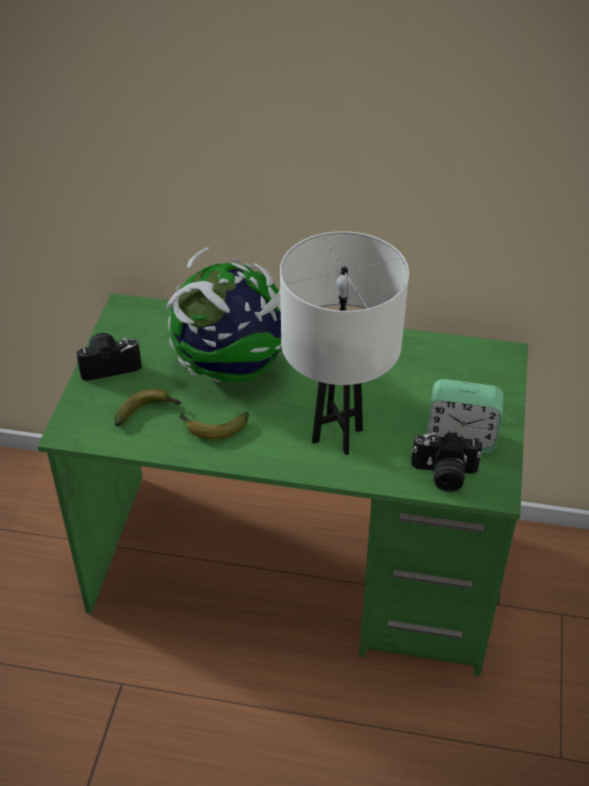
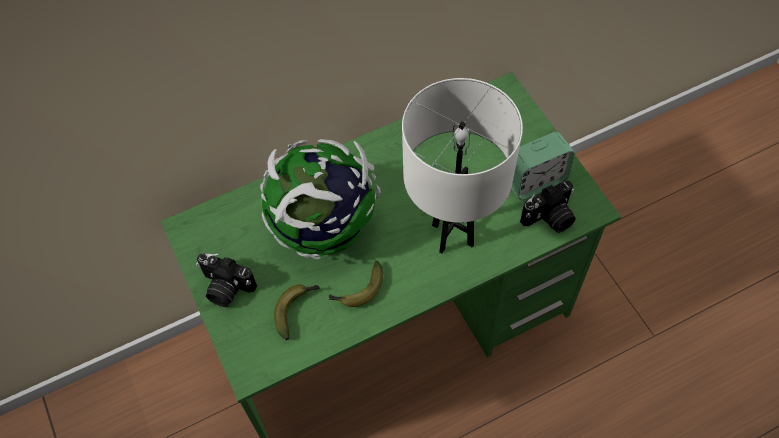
camera: 35 degrees left, 15 degrees up
camera [76,333,142,381] -> camera turned 105 degrees counterclockwise [196,253,257,307]

